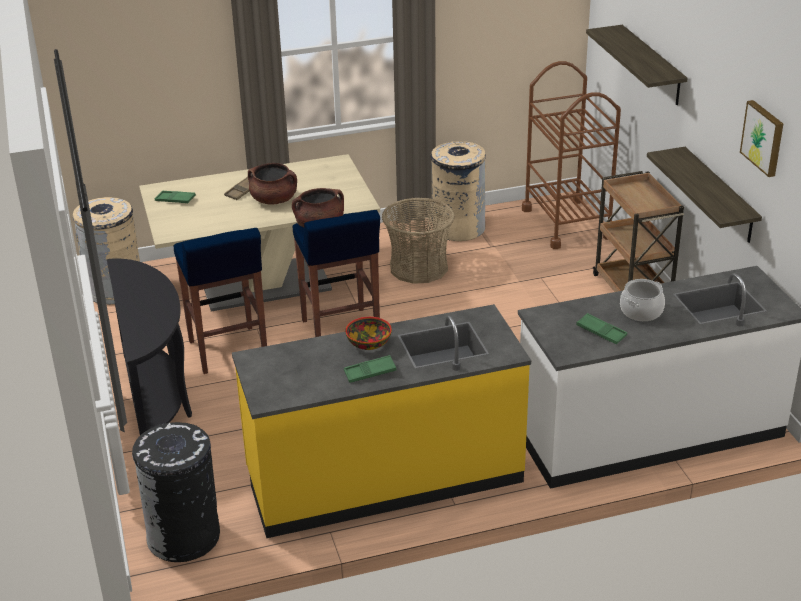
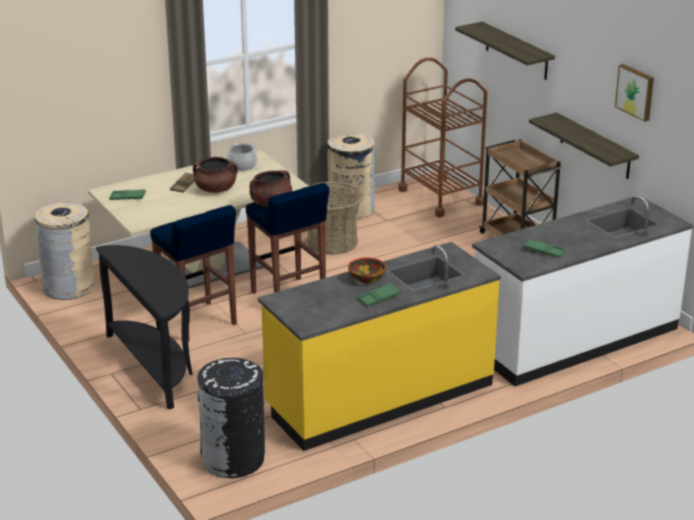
camera: 15 degrees left, 5 degrees down
cooking pot [620,279,665,321] -> cooking pot moved to [226,143,257,171]

